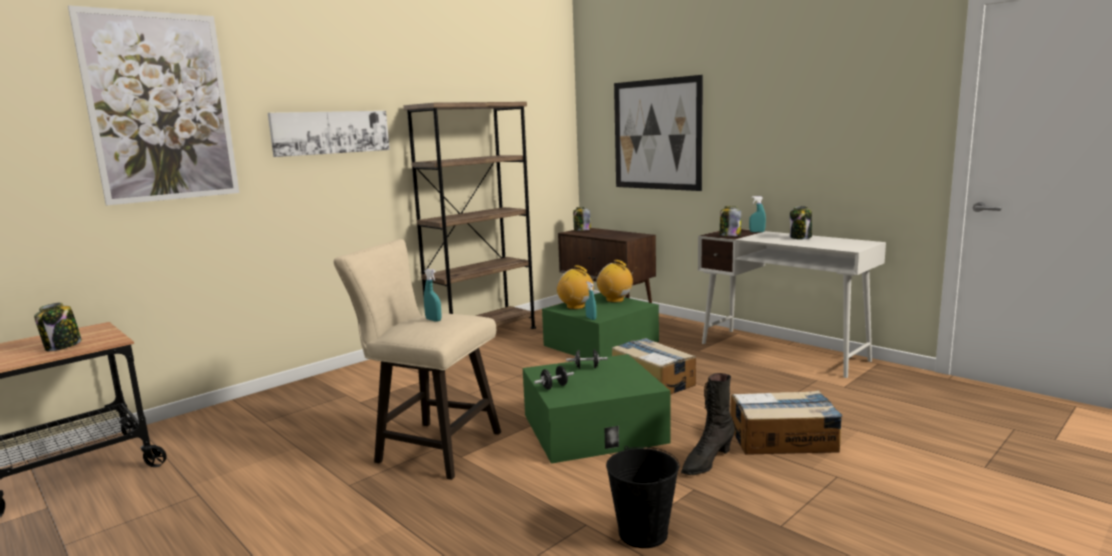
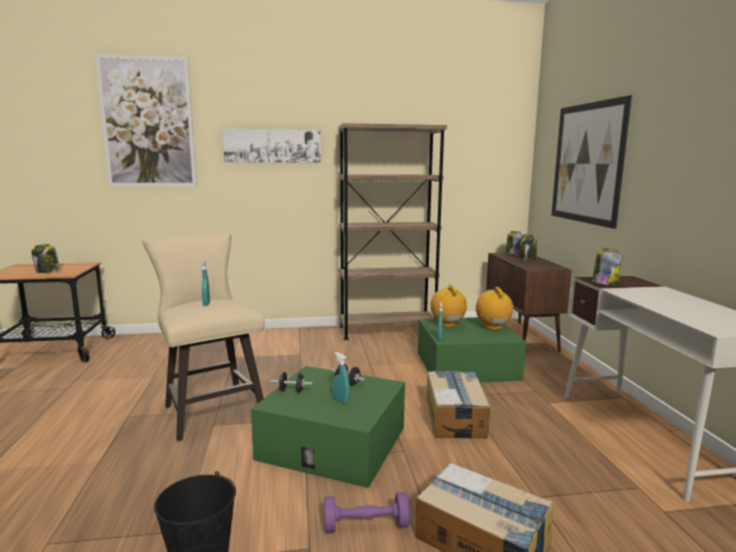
camera: 35 degrees right, 0 degrees up
black boot [681,373,735,475] -> purple dumbbell [324,492,410,533]
turquoise spray bottle [749,196,766,232] -> turquoise spray bottle moved to [333,352,350,404]
jar [790,206,812,239] -> jar moved to [519,234,537,260]

